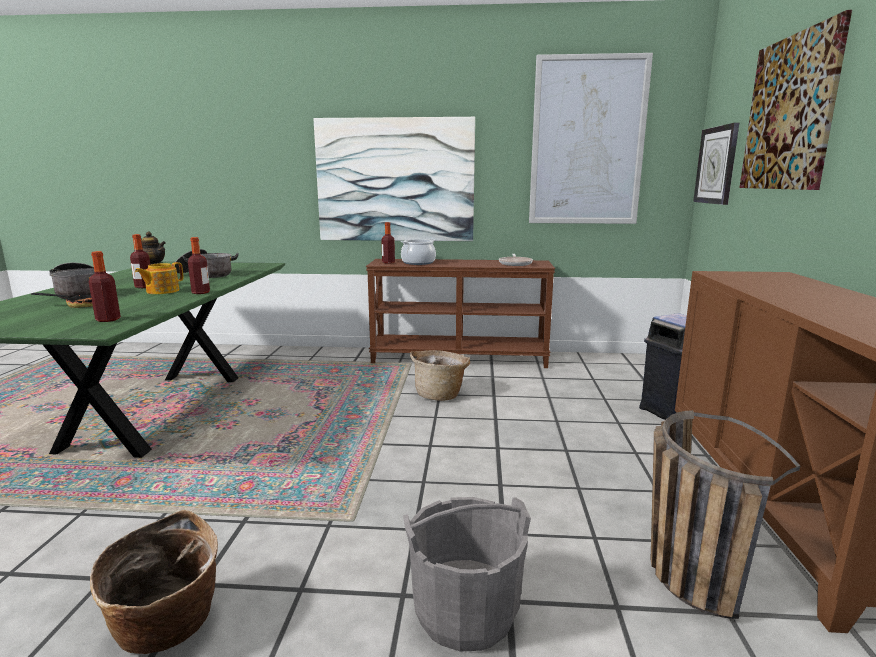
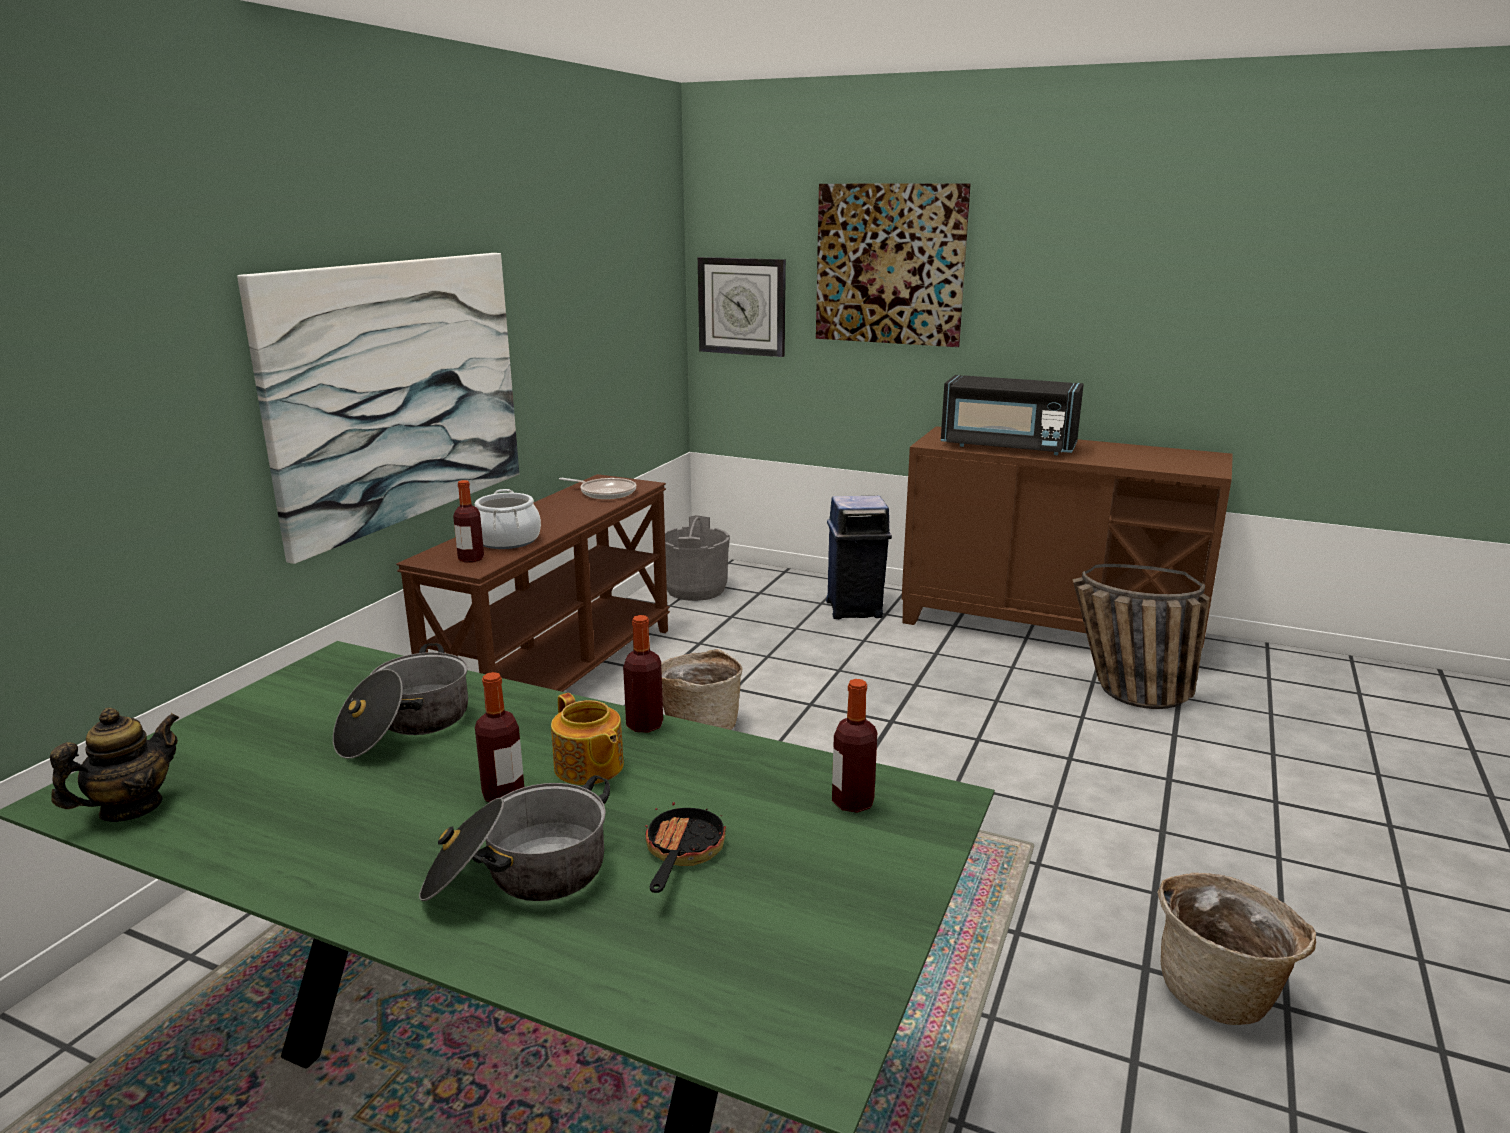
camera: 70 degrees left, 5 degrees up
grey bucket [403,497,531,652] -> grey bucket moved to [665,515,730,601]
picture [529,53,653,224] -> none
none -> black microwave [941,375,1084,455]

